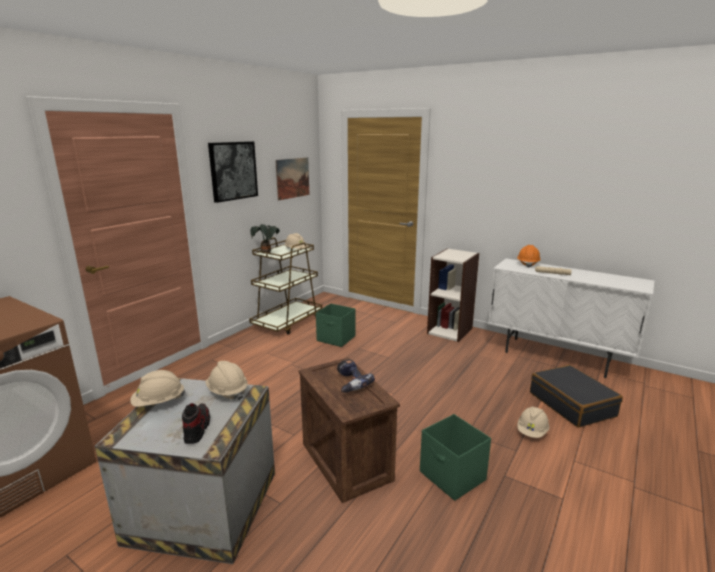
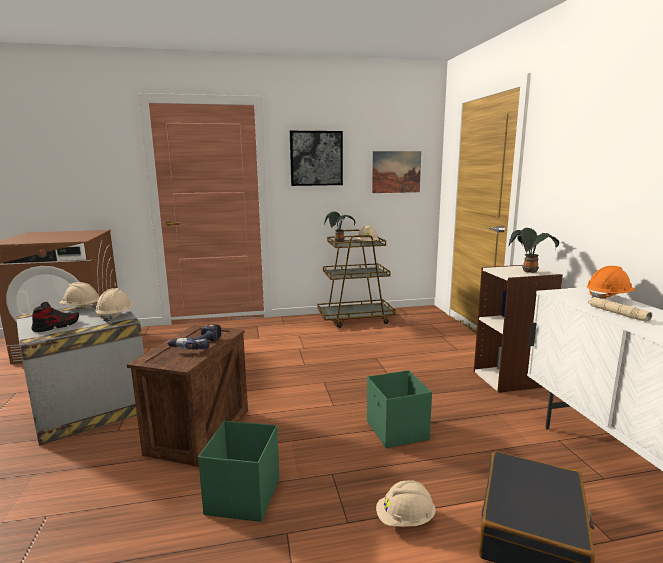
camera: 45 degrees right, 5 degrees down
green storage box [316,304,355,347] -> green storage box moved to [367,370,432,448]
none -> potted plant [509,228,559,273]

